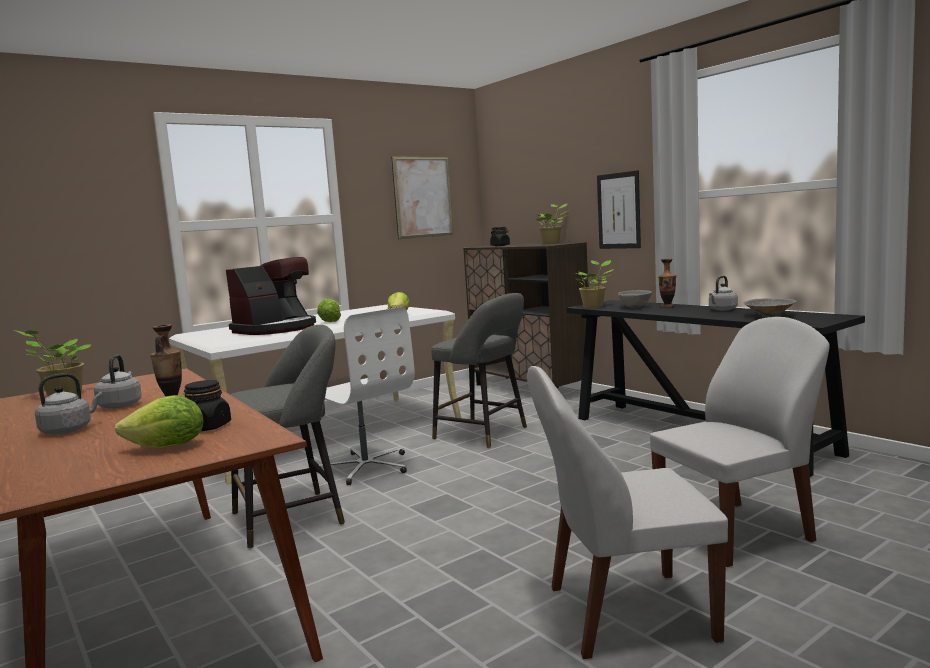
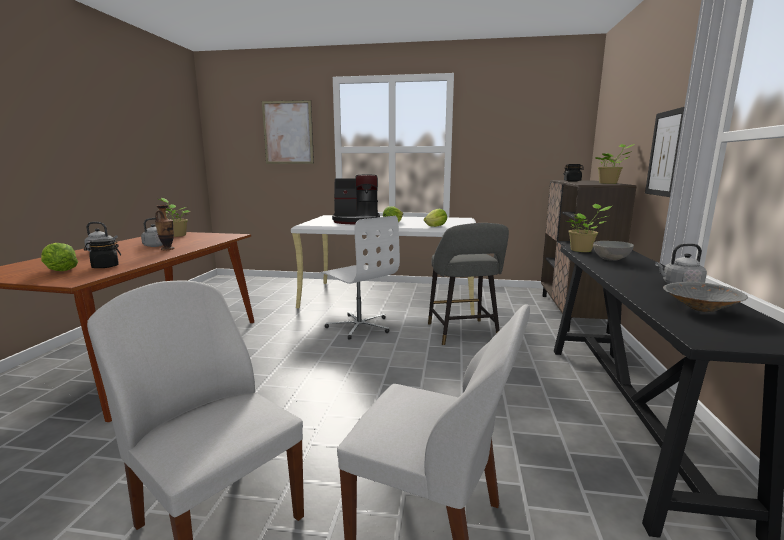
camera: 45 degrees right, 5 degrees up
grey stool [230,325,345,548] -> none
white office chair [316,307,415,485] -> white office chair turned 45 degrees counterclockwise [320,216,400,340]
picture [391,157,454,239] -> picture moved to [262,100,314,164]
vase [658,259,676,307] -> none

